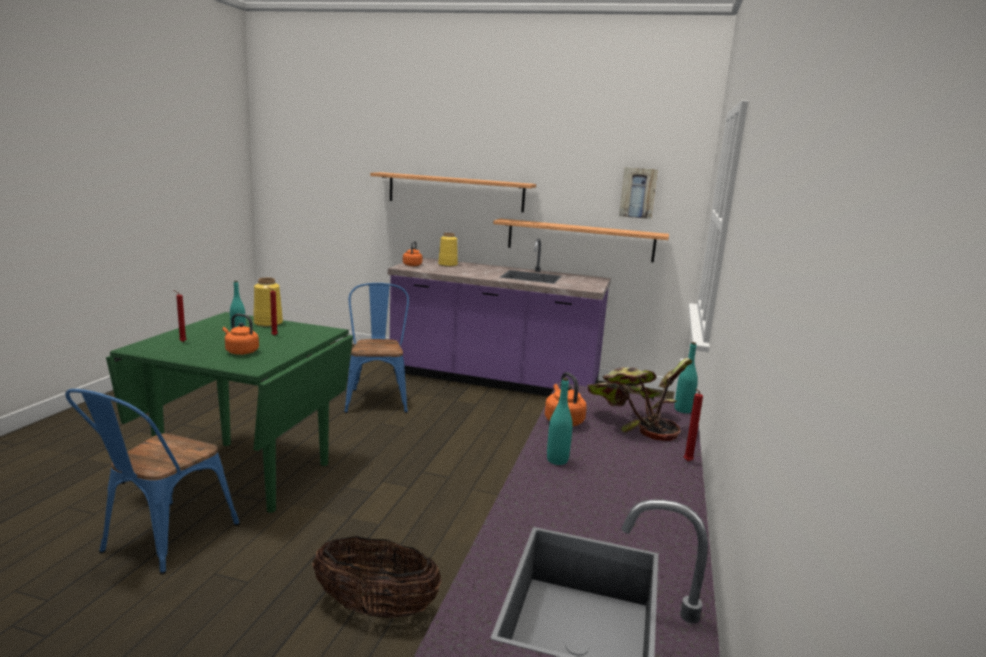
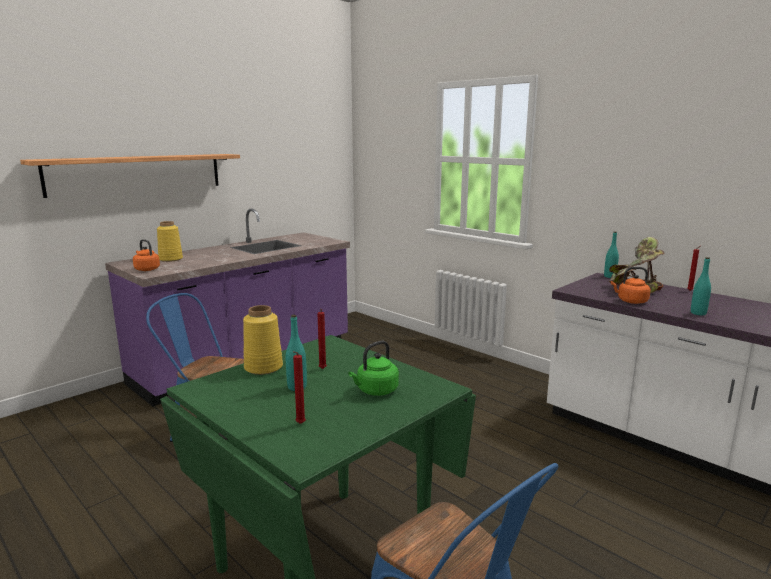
camera: 60 degrees left, 0 degrees up
orange kettle [222,314,259,355] -> green kettle [348,341,399,396]
basket [313,536,442,618] -> none
shelf [493,219,669,262] -> none
picture [619,167,658,219] -> none

